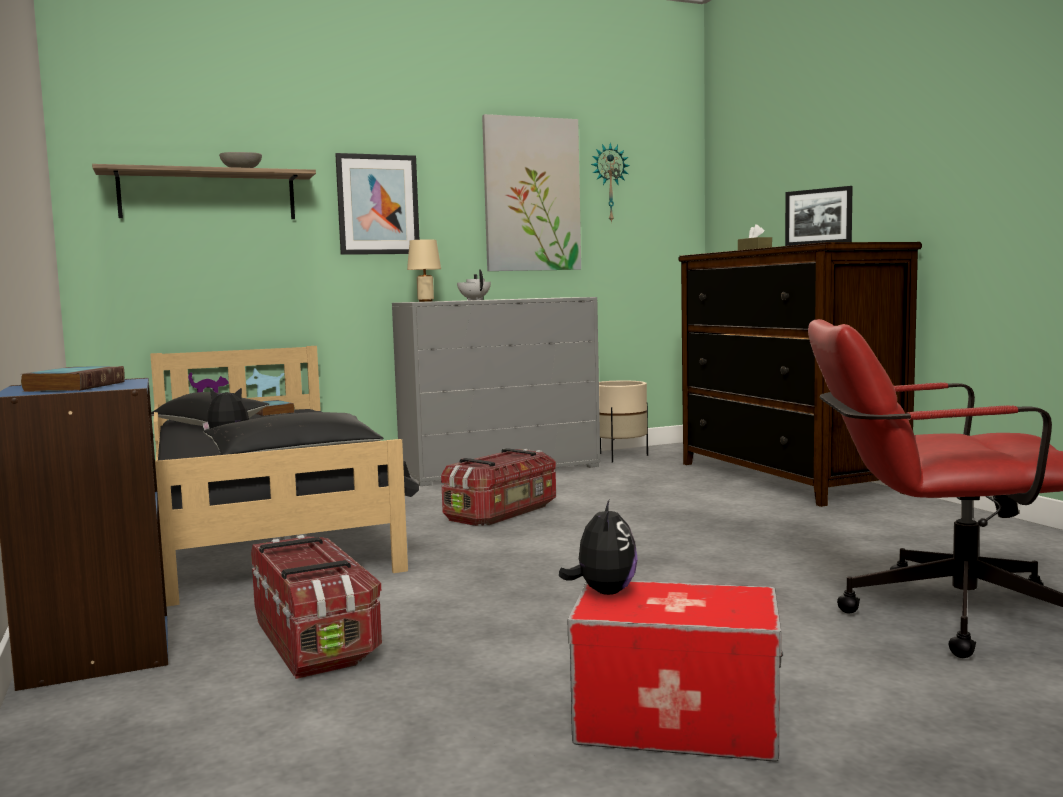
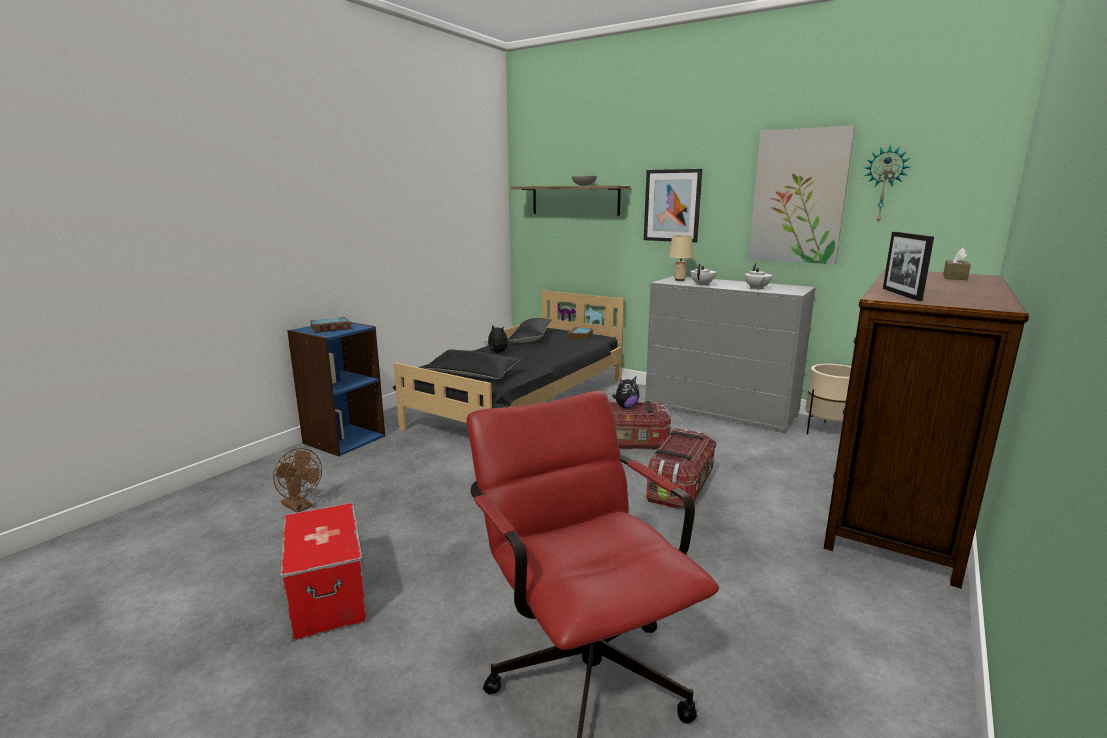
camera: 55 degrees right, 10 degrees up
storage box [251,535,382,679] -> storage box moved to [646,428,716,509]
plush toy [559,500,638,595] -> plush toy moved to [612,377,639,408]
none -> brown fan [273,448,322,512]
none -> white teapot [744,264,773,290]

